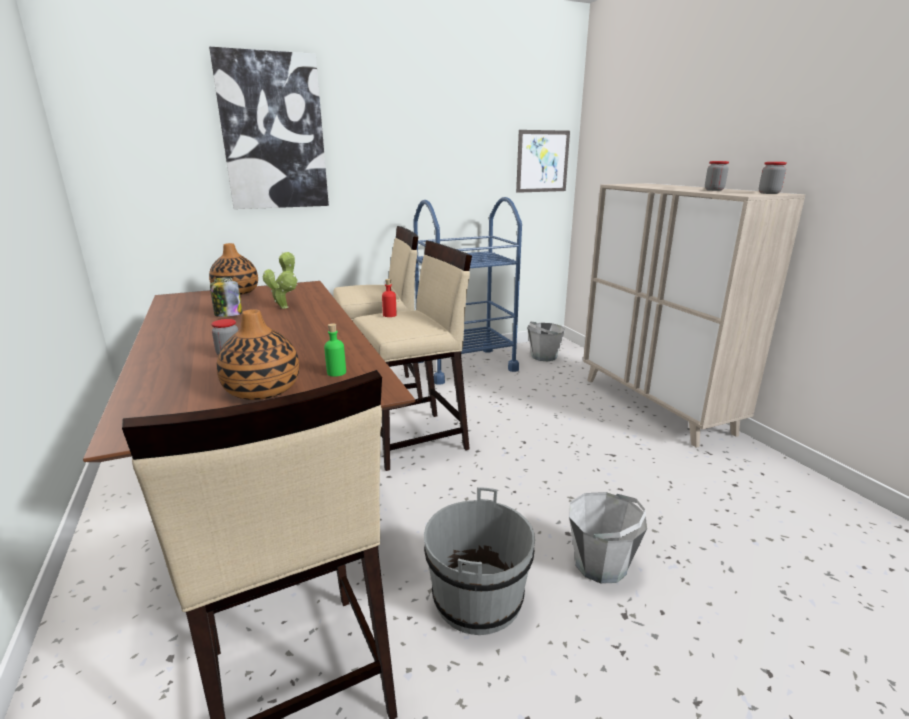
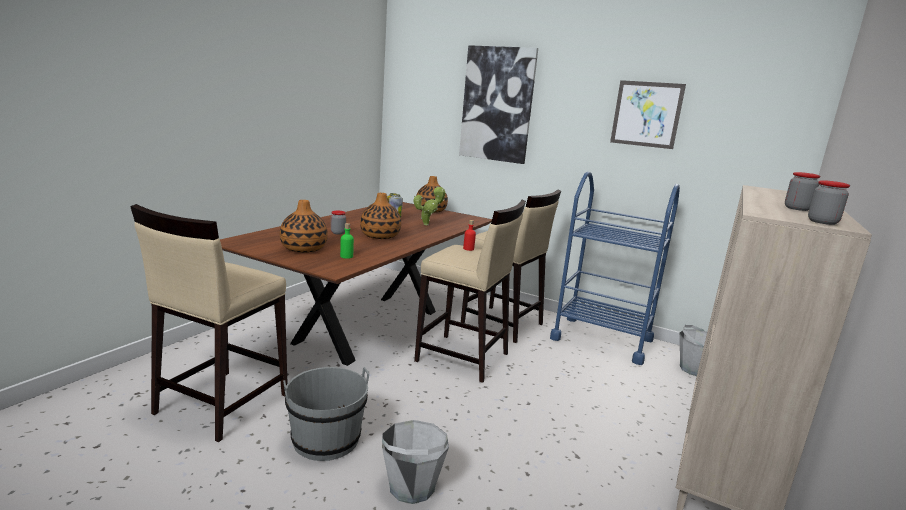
camera: 50 degrees right, 5 degrees down
picture [516,130,570,193] -> picture moved to [610,80,686,149]
none -> vase [360,193,401,239]

